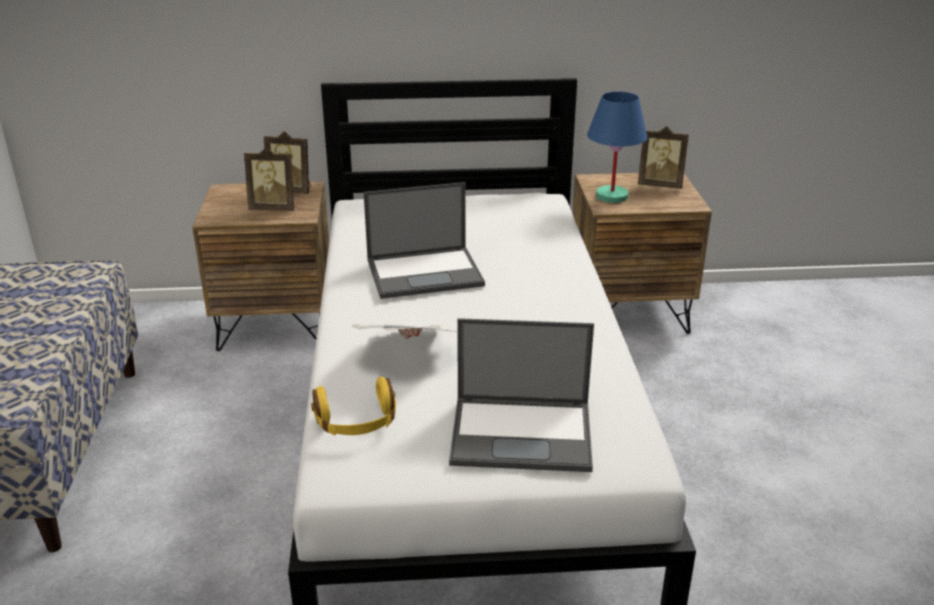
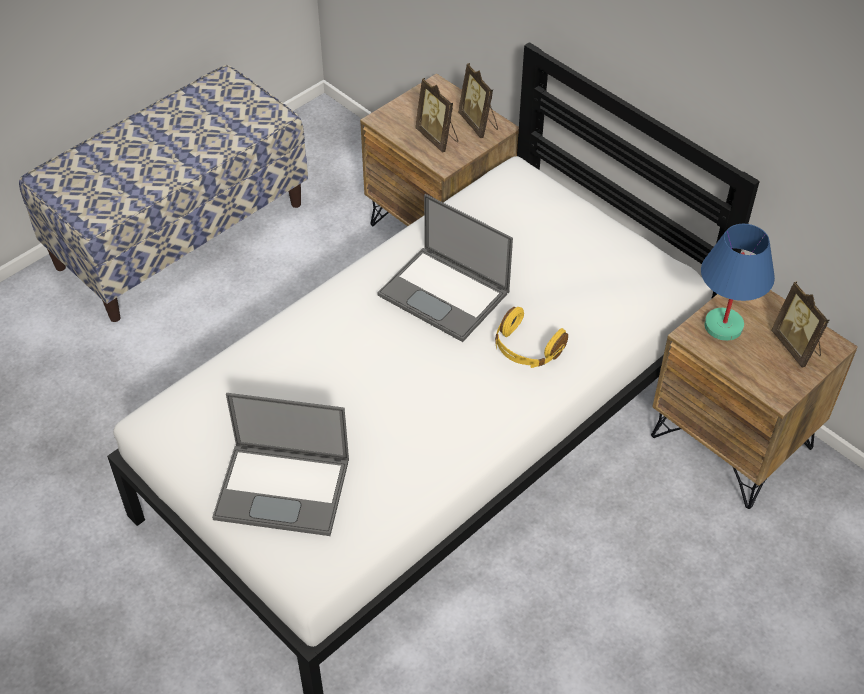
camera: 50 degrees right, 20 degrees up
yellow headphones [311,377,396,435] -> yellow headphones moved to [495,307,568,368]
newspaper [351,325,457,339] -> none
laptop [449,318,594,472] -> laptop turned 45 degrees counterclockwise [212,393,349,536]

